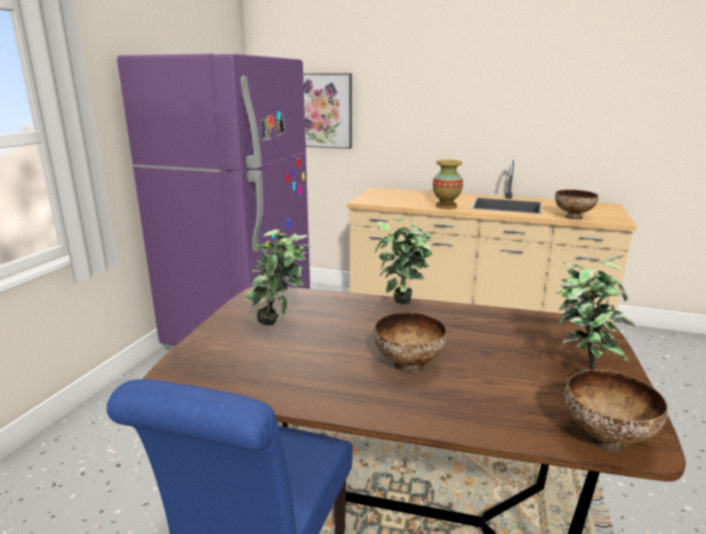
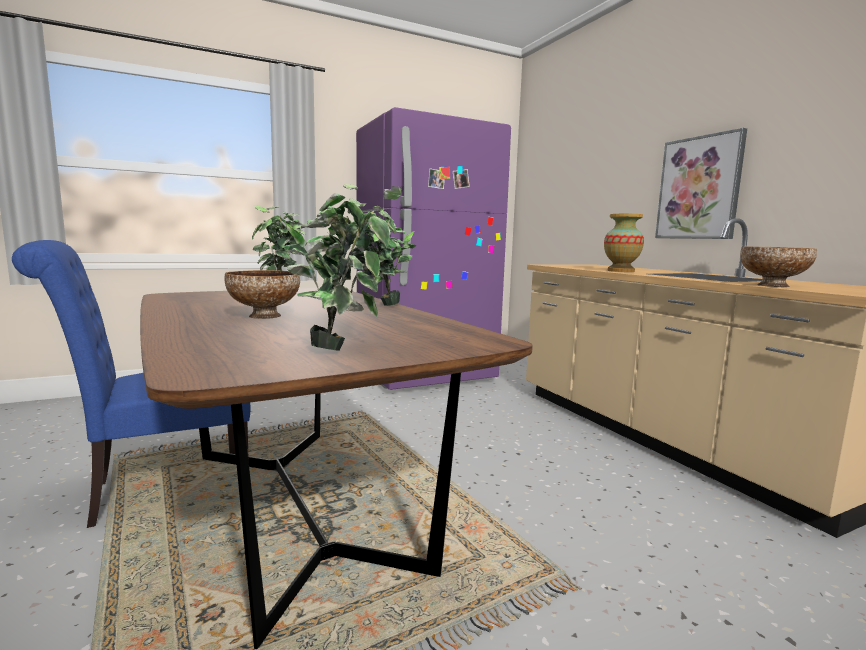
camera: 45 degrees right, 10 degrees down
picture [303,73,352,149] -> picture moved to [655,128,747,239]
bowl [565,370,668,452] -> none

